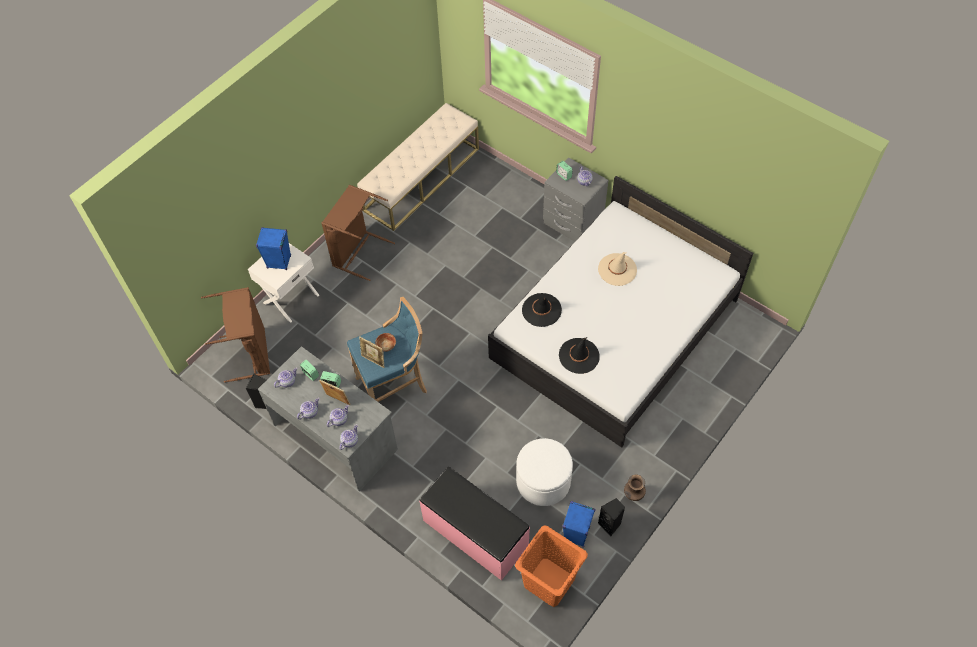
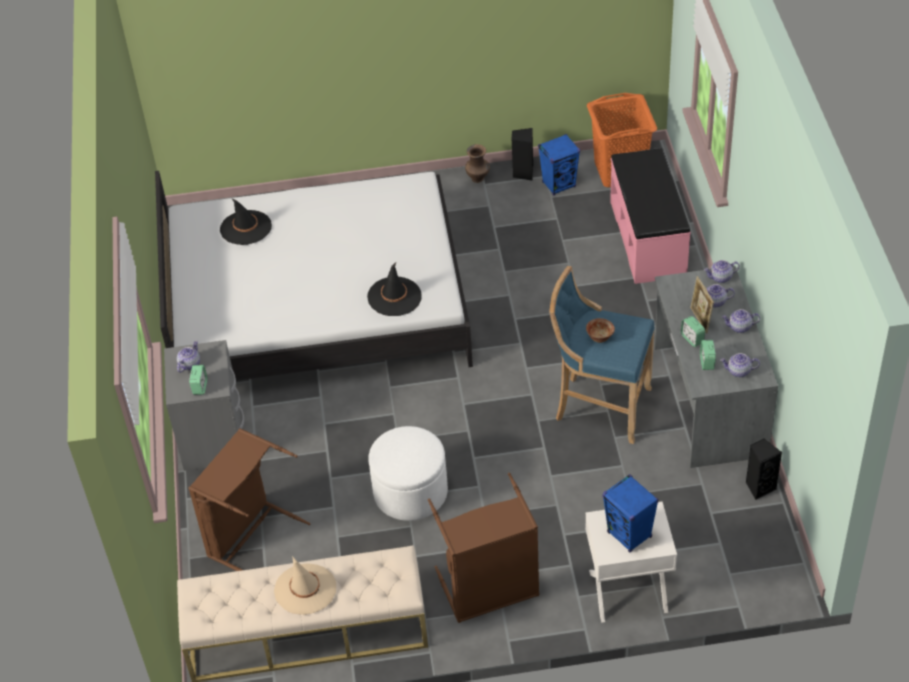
camera: 135 degrees left, 10 degrees down
brown laundry basket [201,287,270,383] -> brown laundry basket moved to [188,428,311,571]
picture frame [359,337,384,368] -> none
white ottoman [516,438,573,506] -> white ottoman moved to [369,426,448,521]
black hat [559,337,600,374] -> black hat moved to [220,198,272,245]
beige hat [598,252,637,286] -> beige hat moved to [274,556,336,615]

